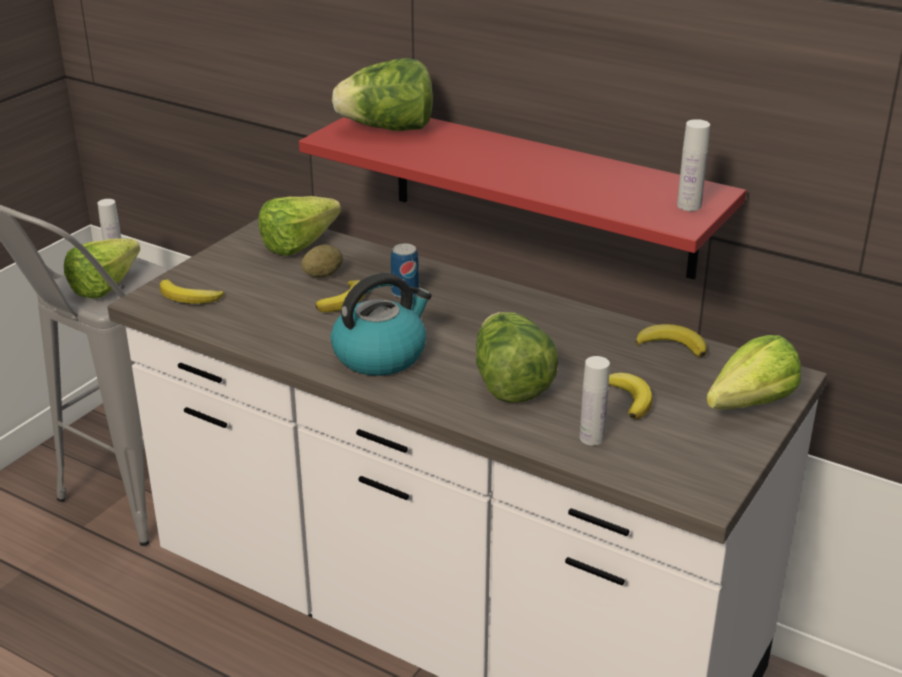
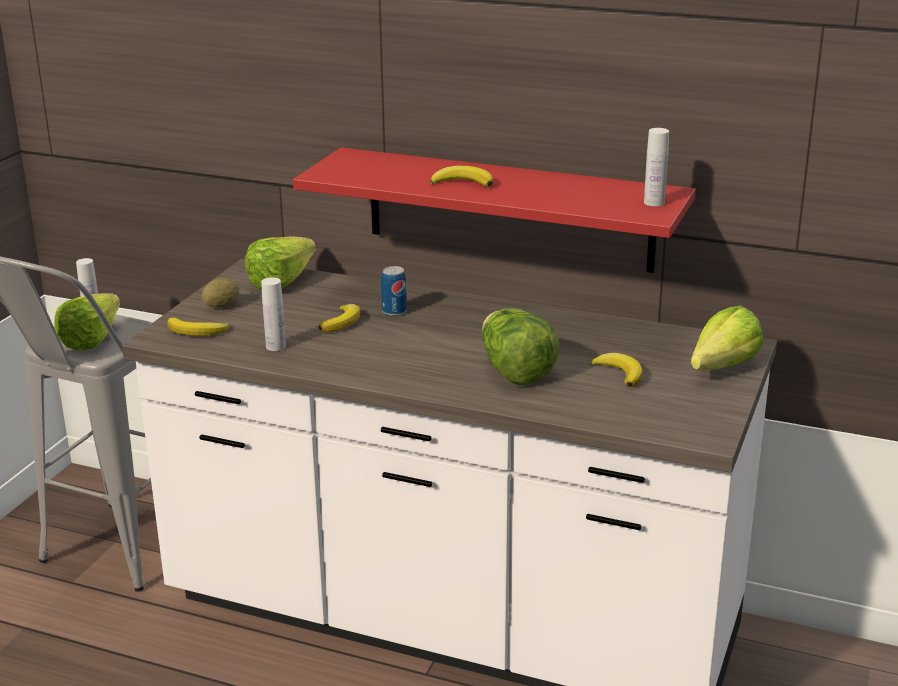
camera: 10 degrees left, 5 degrees down
potato [301,244,343,277] -> potato moved to [202,278,239,308]
kettle [331,273,432,376] -> none
lettuce [332,58,433,131] -> none
white bottle [580,356,610,446] -> white bottle moved to [261,277,286,351]
banana [635,324,707,357] -> banana moved to [430,166,493,187]

